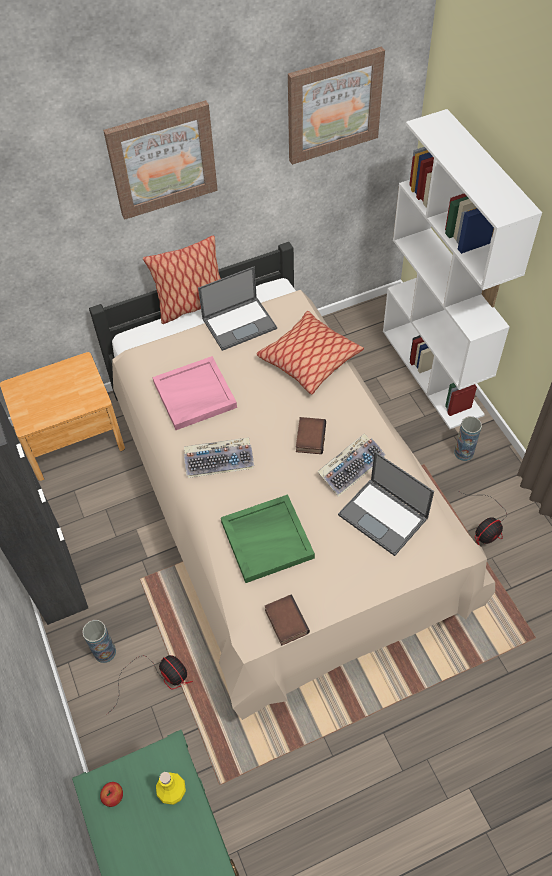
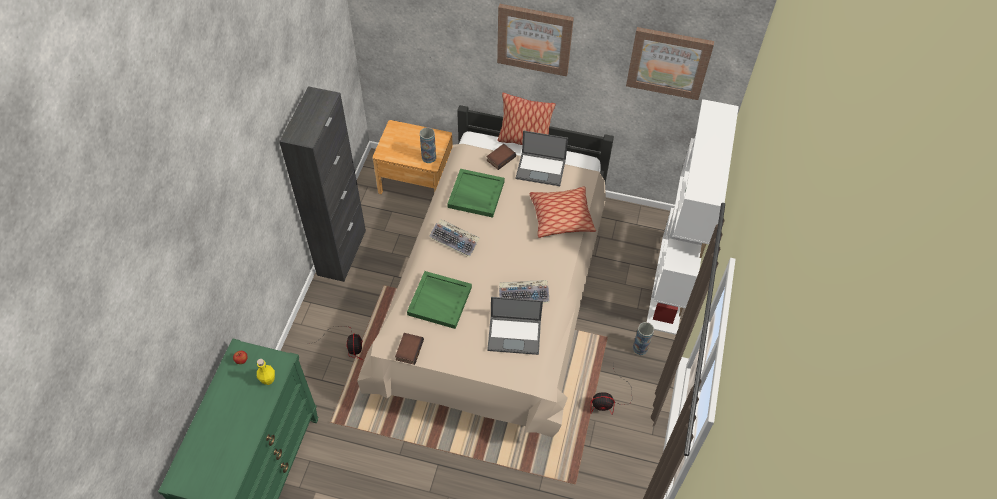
camera: 35 degrees right, 0 degrees up
vase [82,620,116,663] -> vase moved to [420,127,436,163]
pink tray [152,356,237,430] -> green tray [447,169,505,218]
book [296,417,326,454] -> book moved to [486,144,516,170]
laptop [338,452,434,556] -> laptop turned 75 degrees counterclockwise [487,297,543,355]

